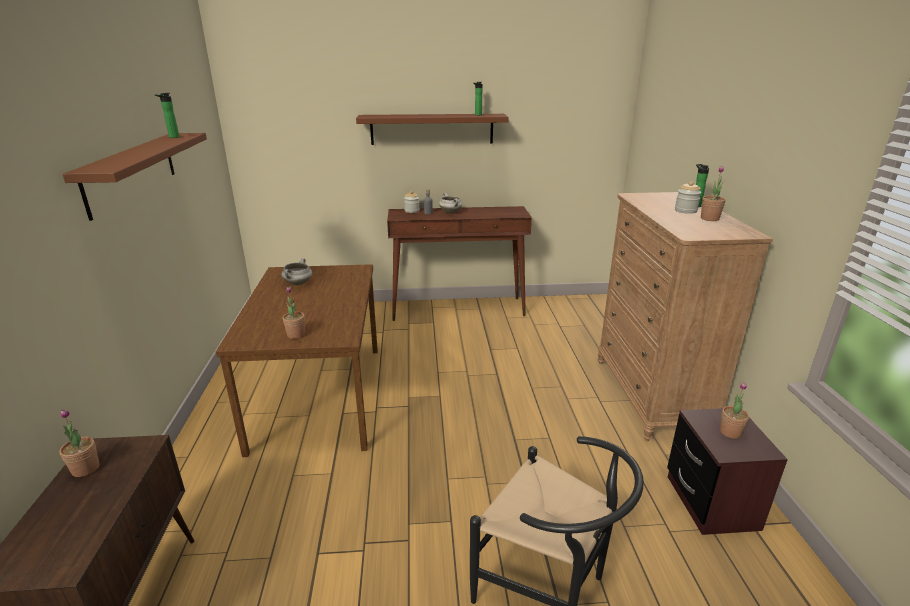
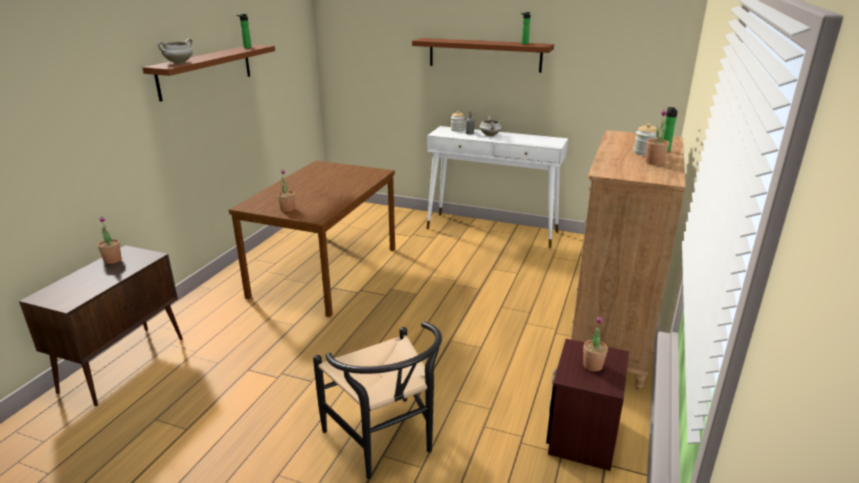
camera: 25 degrees right, 0 degrees up
white cooking pot [282,258,312,285] -> white cooking pot moved to [158,38,193,64]
brown console table [387,206,532,321] -> white console table [427,126,568,248]

